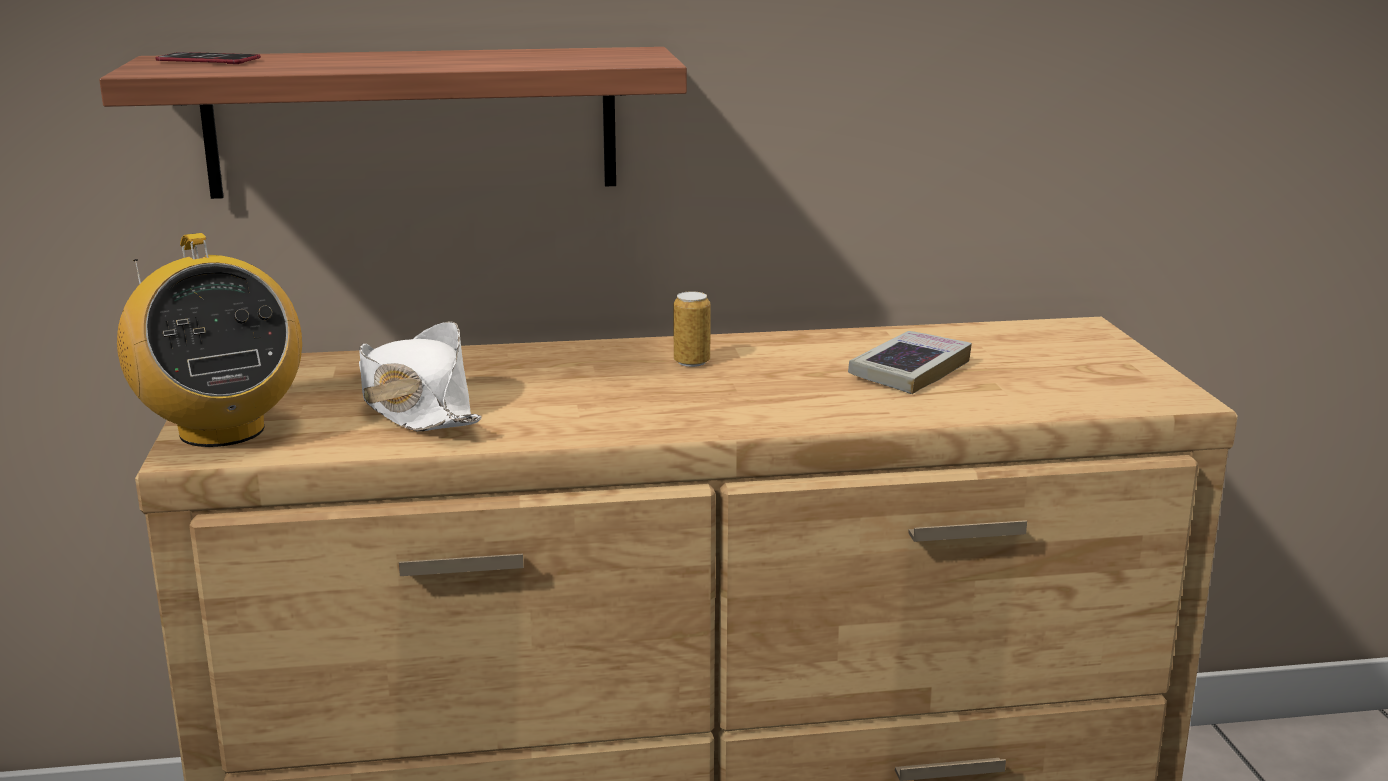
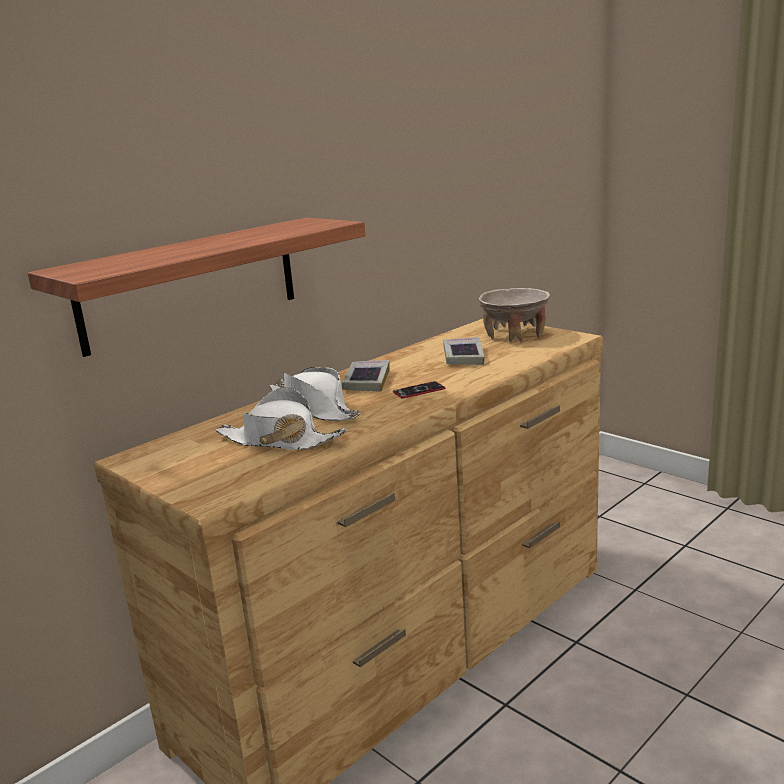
camera: 35 degrees left, 0 degrees up
radio [117,233,302,447] -> none
phone [155,52,261,64] -> phone moved to [393,381,445,398]
can [673,291,711,367] -> book [342,360,390,392]
none -> white hat [270,367,360,421]
none -> beige bowl [479,288,550,342]

